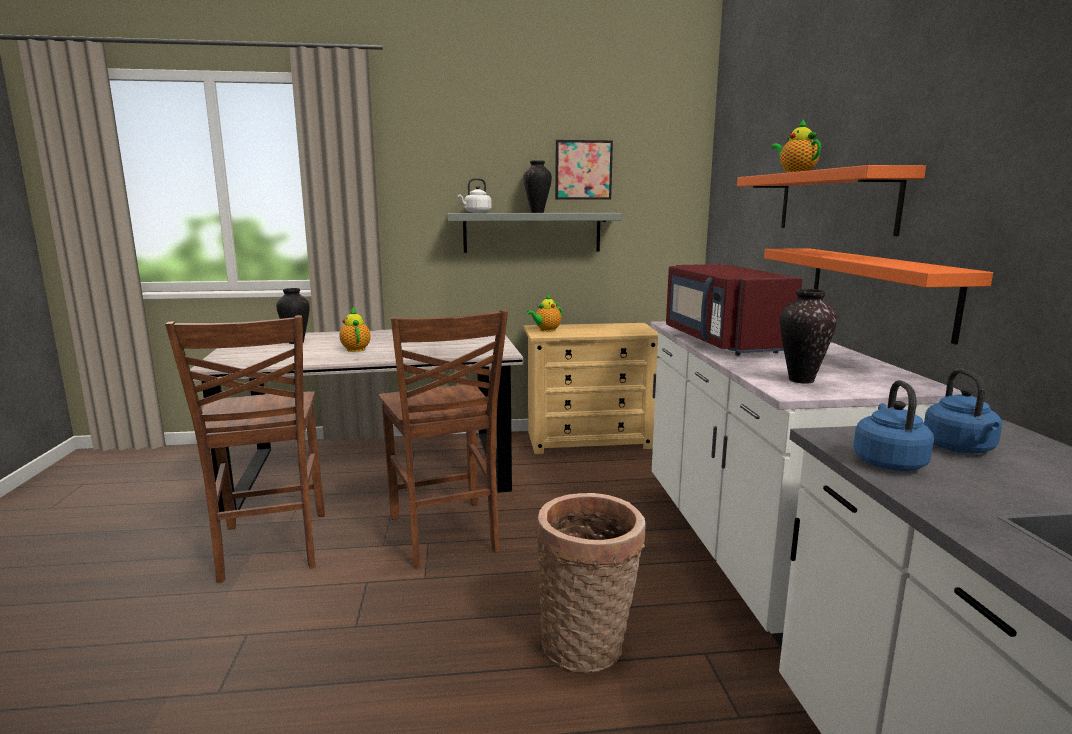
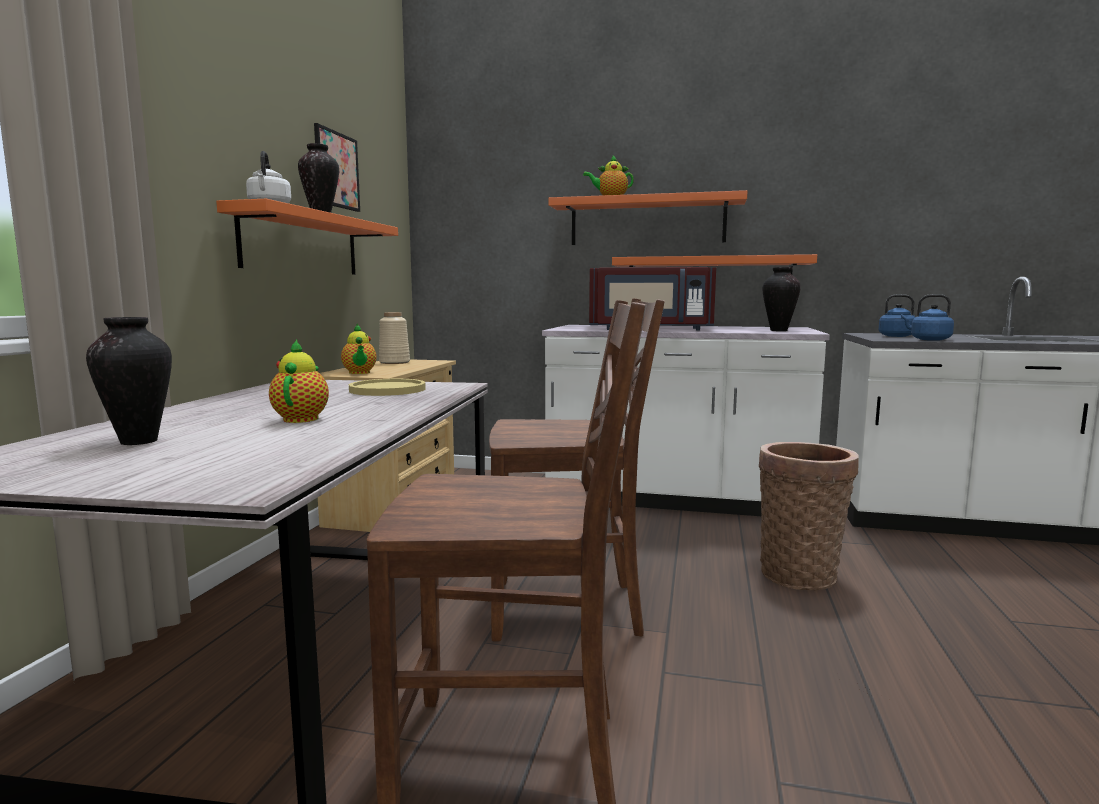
camera: 70 degrees left, 5 degrees down
teapot [340,308,371,352] -> teapot turned 90 degrees clockwise [269,340,329,423]
grey shelf [447,213,622,253] -> orange shelf [216,199,398,275]
none -> yellow plate [349,379,426,396]
none -> beige vase [379,312,410,364]

